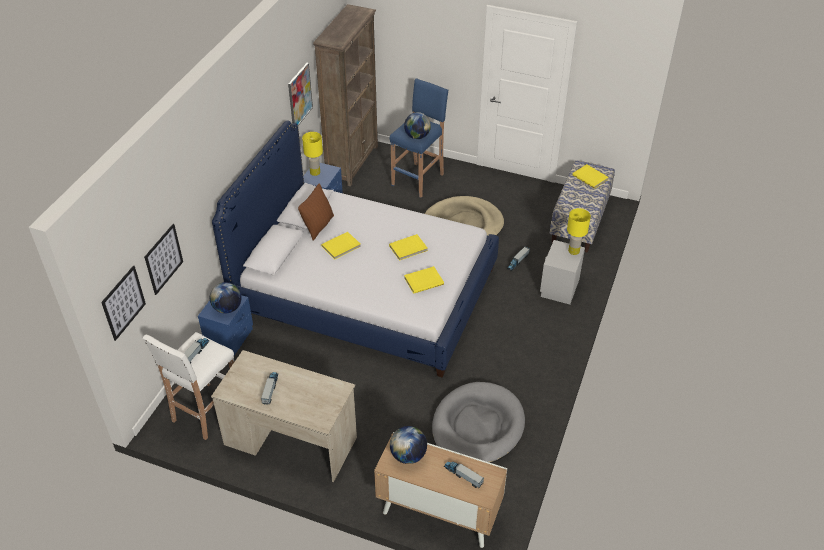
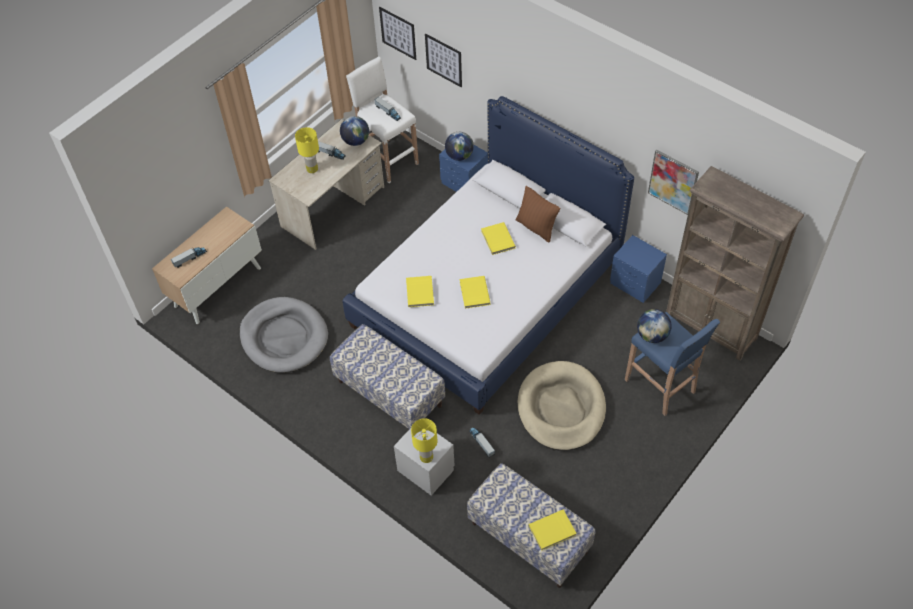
camera: 110 degrees right, 10 degrees up
yellow table lamp [302,132,323,176] -> yellow table lamp moved to [295,127,319,173]
globe [390,426,427,464] -> globe moved to [340,116,369,146]
none -> bench [330,324,445,429]

